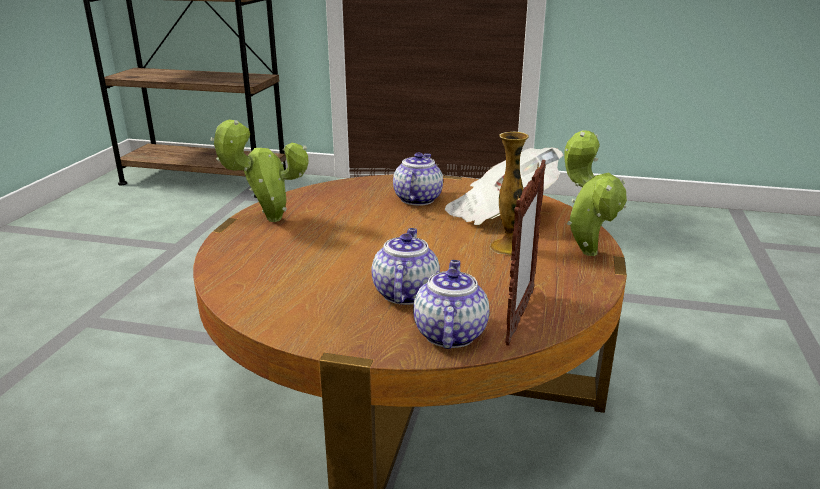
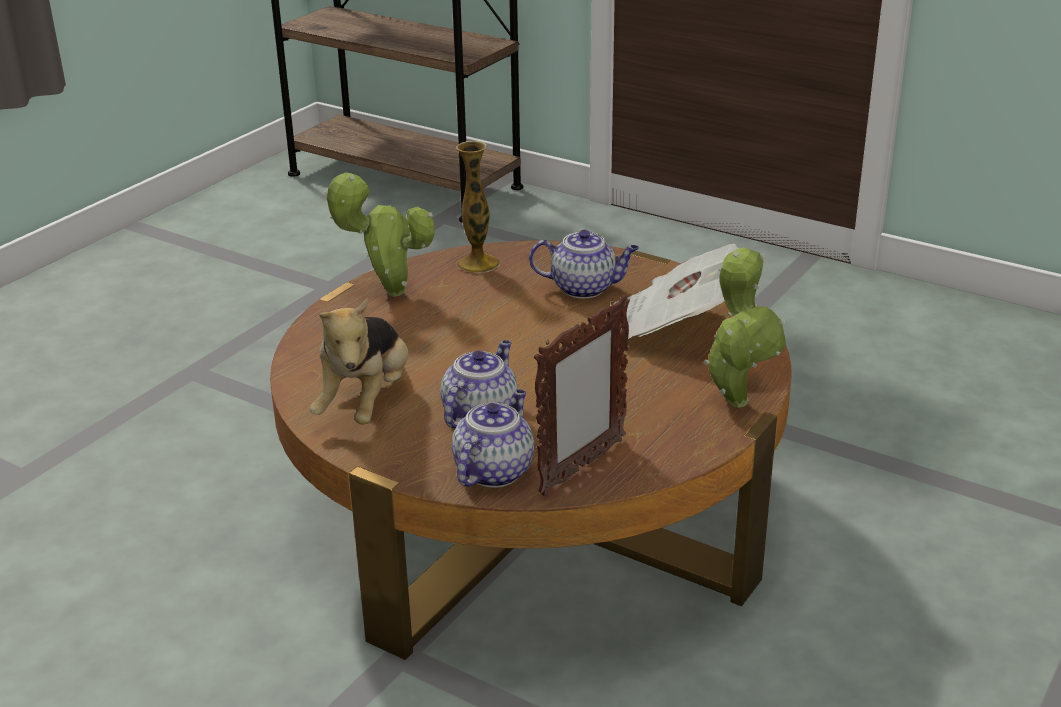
camera: 20 degrees right, 5 degrees up
teapot [393,153,443,206] -> teapot turned 60 degrees clockwise [529,230,639,298]
vase [489,132,529,255] -> vase moved to [456,141,500,273]
none -> plush toy [310,298,409,425]

